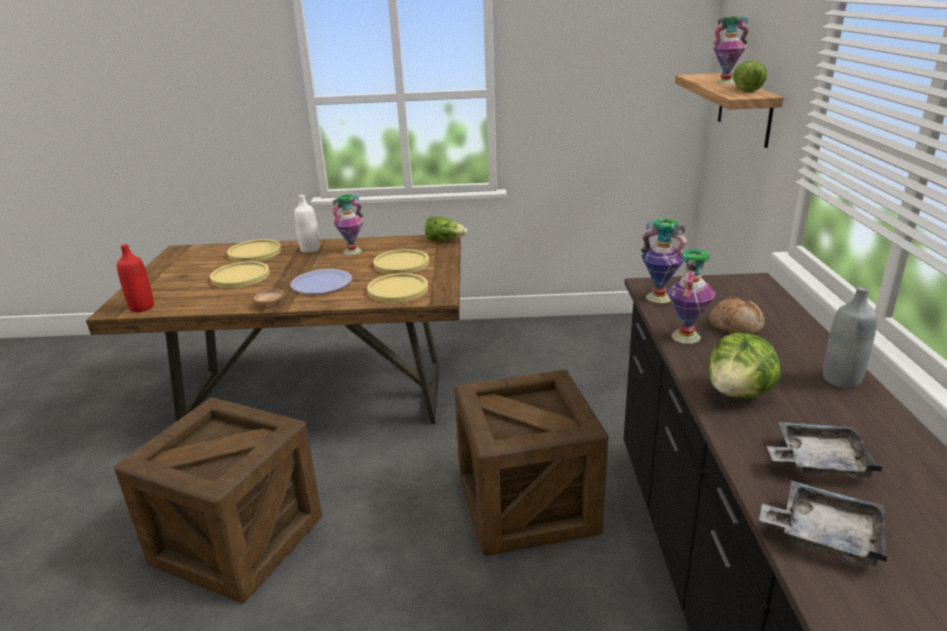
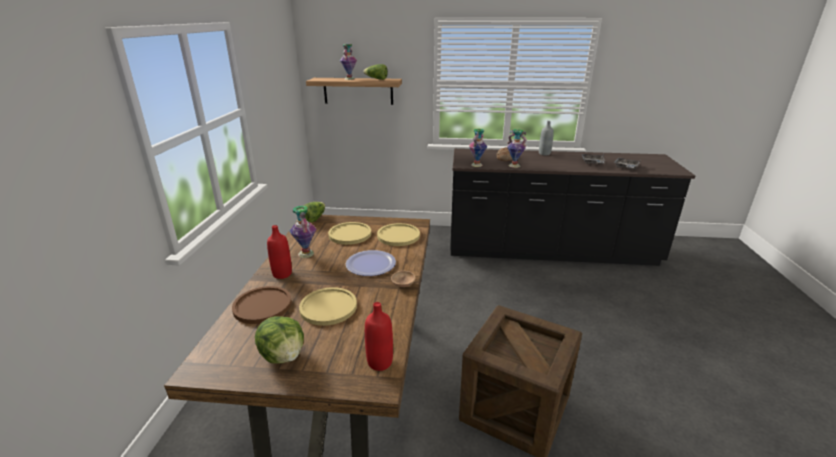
camera: 85 degrees left, 0 degrees up
yellow plate [227,239,282,262] -> brown plate [232,286,292,324]
white bottle [294,195,320,253] -> red bottle [267,225,292,279]
crate [454,370,609,556] -> none
lettuce [708,332,780,399] -> lettuce moved to [255,316,304,363]

